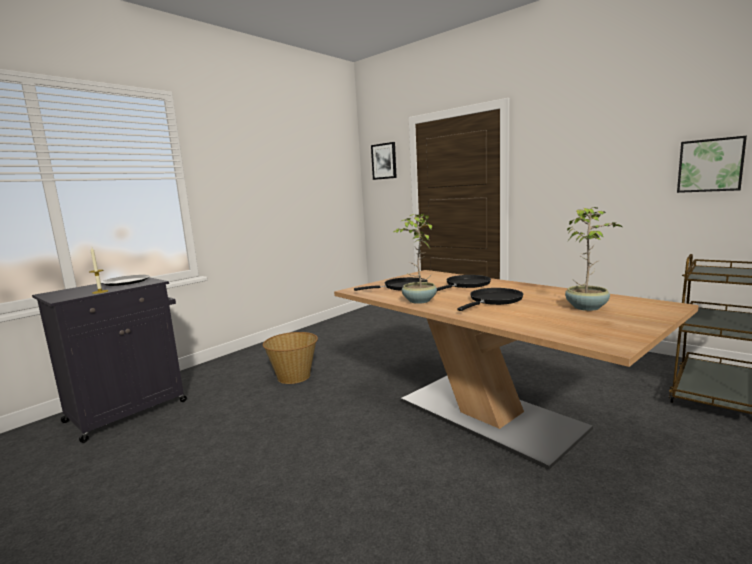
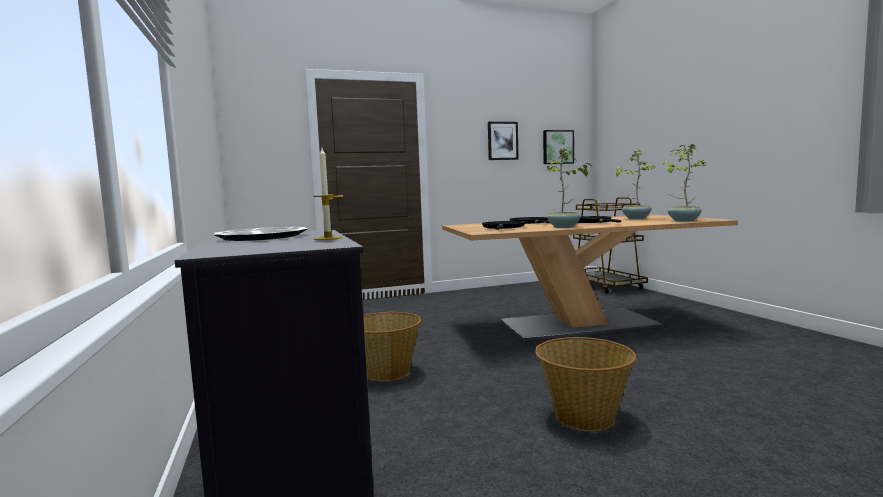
camera: 60 degrees left, 5 degrees down
picture [371,142,397,180] -> picture moved to [488,122,519,160]
none -> basket [535,337,636,431]
none -> potted plant [663,144,706,222]

